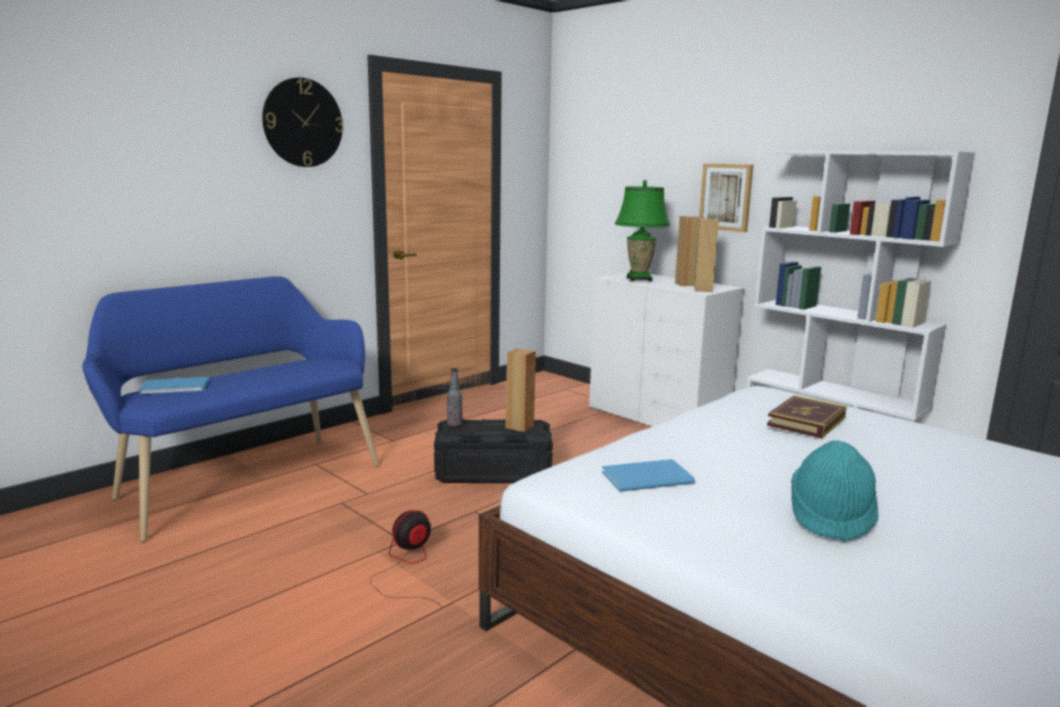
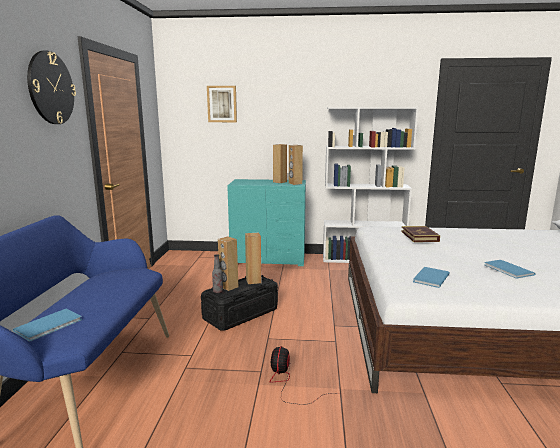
camera: 40 degrees left, 0 degrees up
white dresser [589,273,744,426] -> turquoise dresser [227,179,306,266]
green table lamp [615,180,671,282] -> none
picture [699,164,753,232] -> picture moved to [207,86,237,122]
turquoise hat [791,440,878,542] -> blue book [484,260,535,279]
none -> brown speaker [218,236,238,291]

